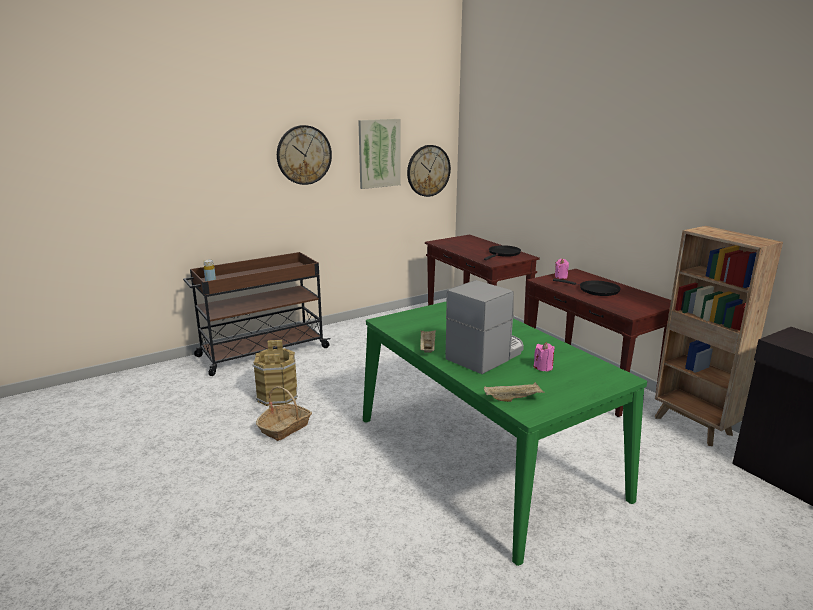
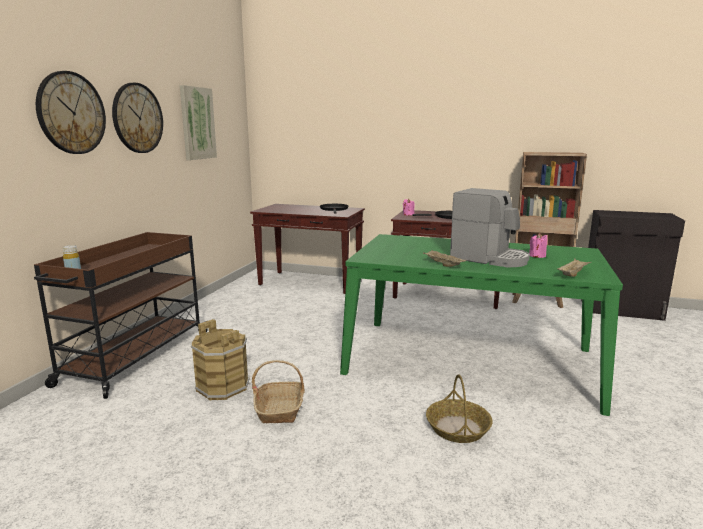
camera: 40 degrees left, 5 degrees down
wall clock [407,145,451,197] -> wall clock moved to [36,71,106,154]
coffee machine [445,280,524,374] -> coffee machine turned 120 degrees clockwise [450,188,530,267]
none -> basket [426,375,493,443]

